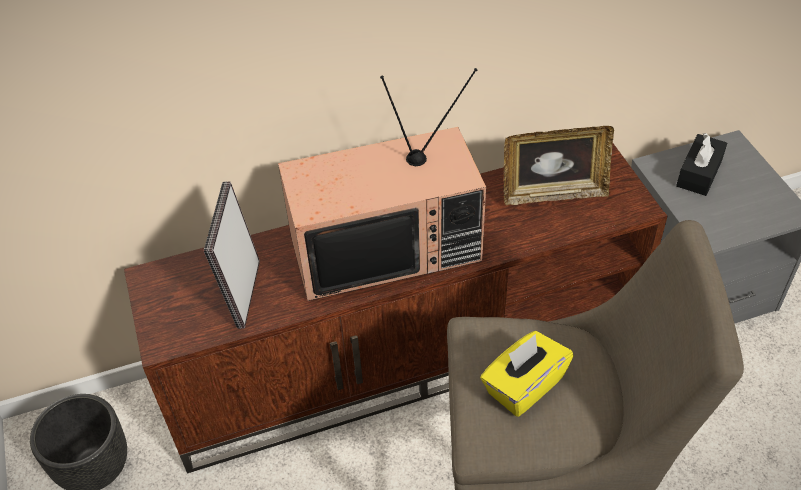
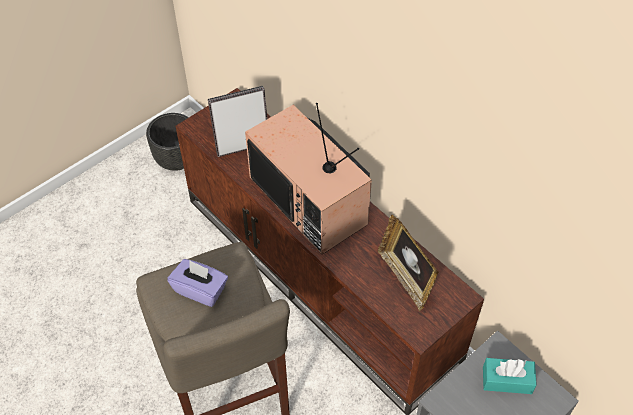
camera: 65 degrees right, 5 degrees up
yellow tissue box [480,331,574,417] -> purple tissue box [167,259,228,307]
black tissue box [676,133,727,196] -> turquoise tissue box [483,358,537,394]

